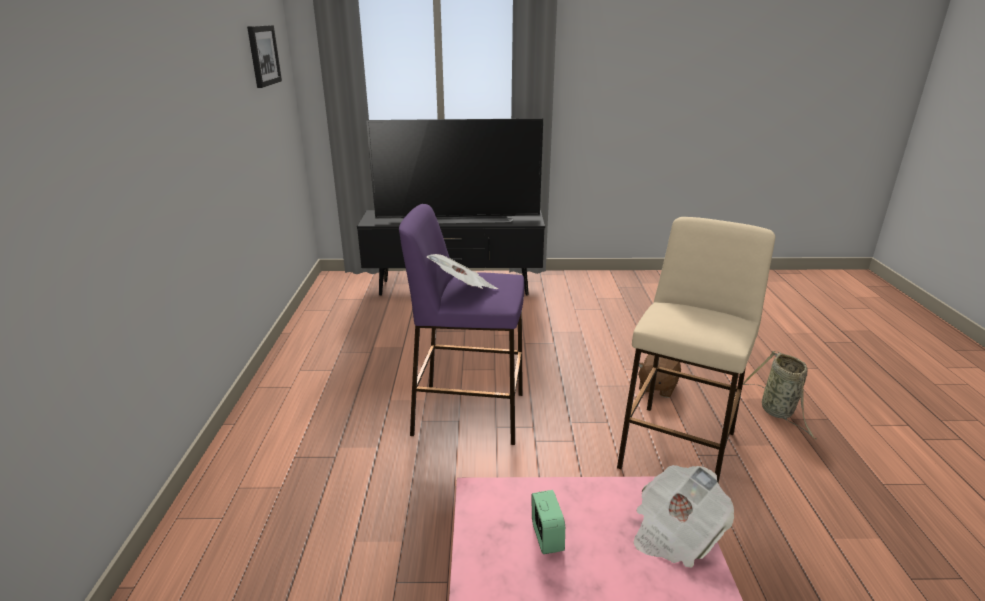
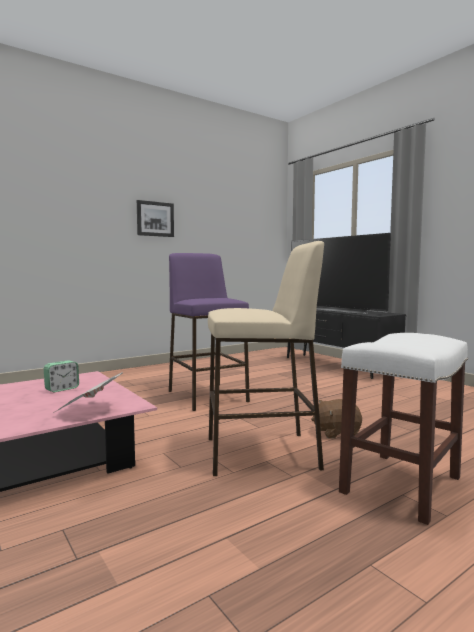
camera: 55 degrees right, 20 degrees down
picture [247,25,282,88] -> picture moved to [137,200,174,237]
newspaper [427,254,498,289] -> none
basket [743,351,816,439] -> white stool [339,333,468,525]

